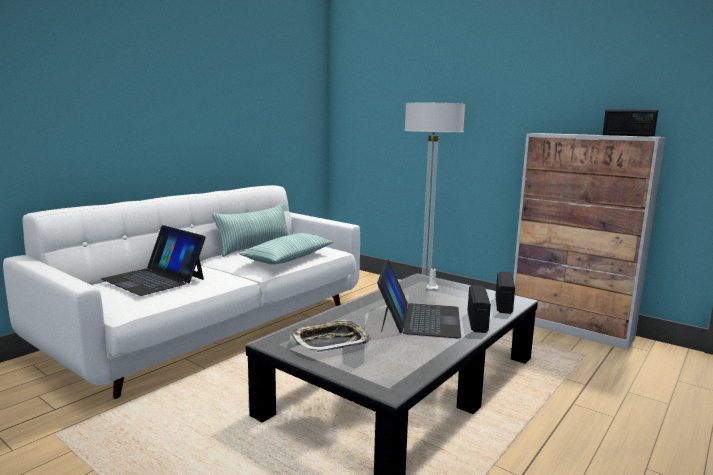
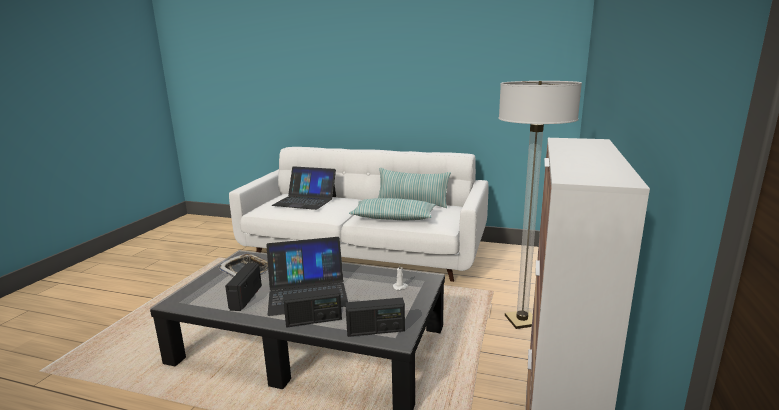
camera: 70 degrees right, 5 degrees up
laptop [101,225,206,296] -> laptop turned 90 degrees counterclockwise [272,166,336,210]
radio [602,110,658,137] -> radio moved to [225,263,262,311]

